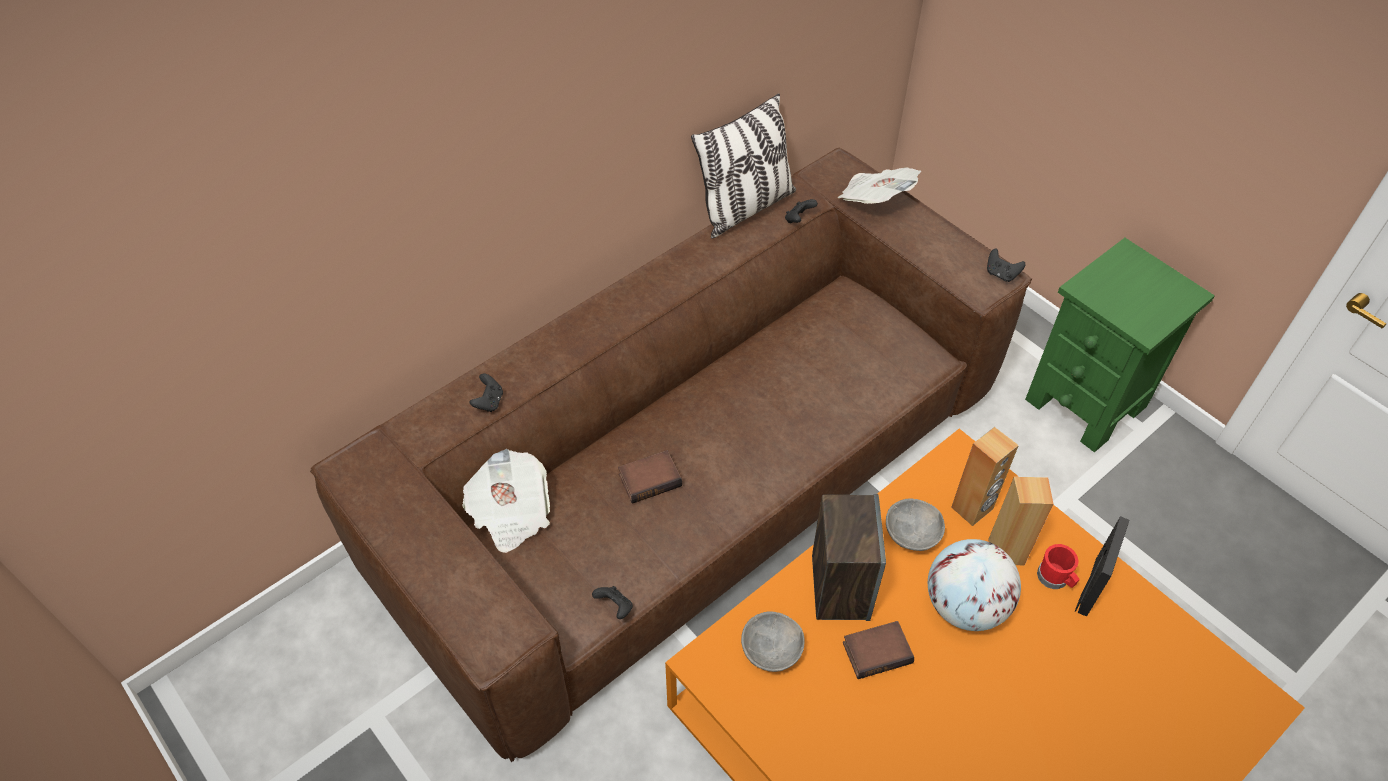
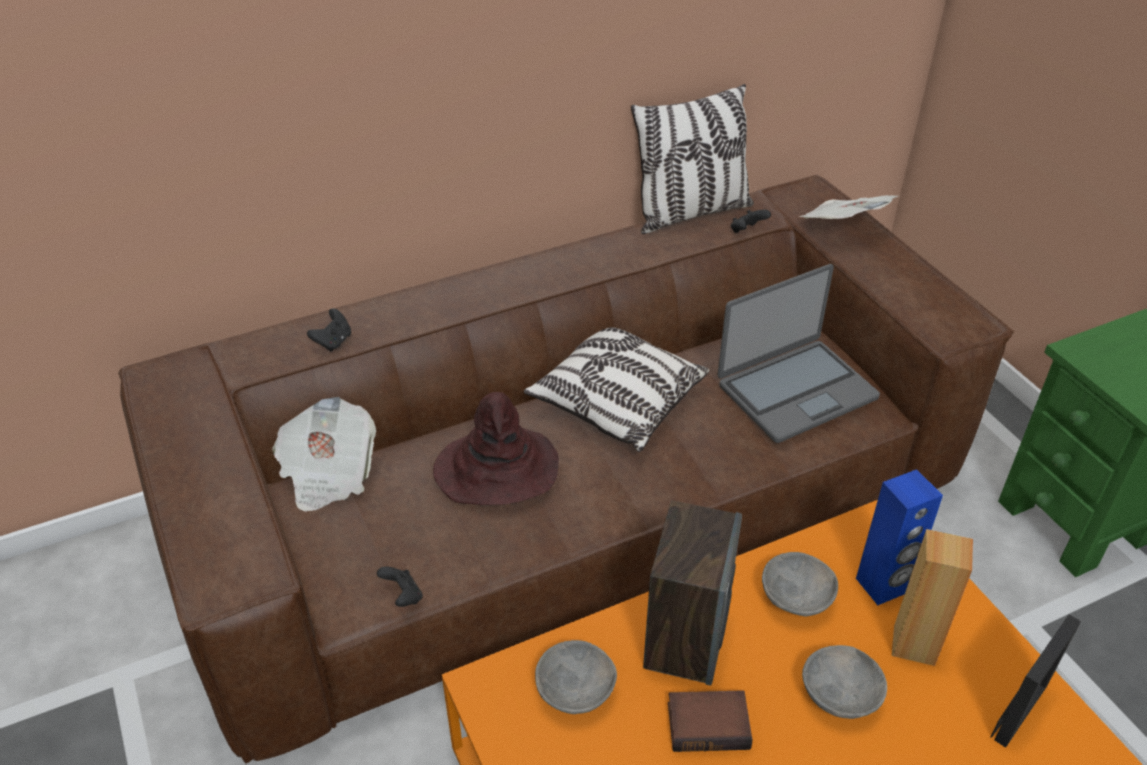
camera: 15 degrees right, 10 degrees down
book [618,450,682,504] -> brown hat [433,392,559,505]
globe [928,539,1021,631] -> grey bowl [802,645,887,719]
brown speaker [951,427,1019,526] -> blue speaker [856,469,943,605]
black game controller [987,249,1026,282] -> none
red mug [1037,544,1080,589] -> none
none -> pillow [524,327,709,452]
none -> laptop [718,264,880,443]

